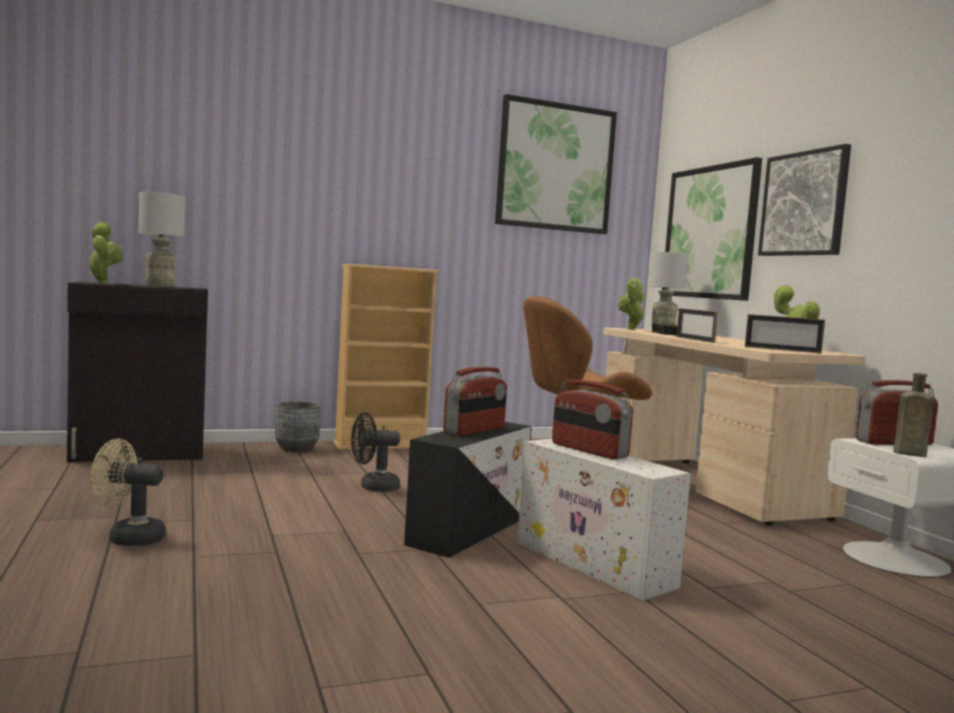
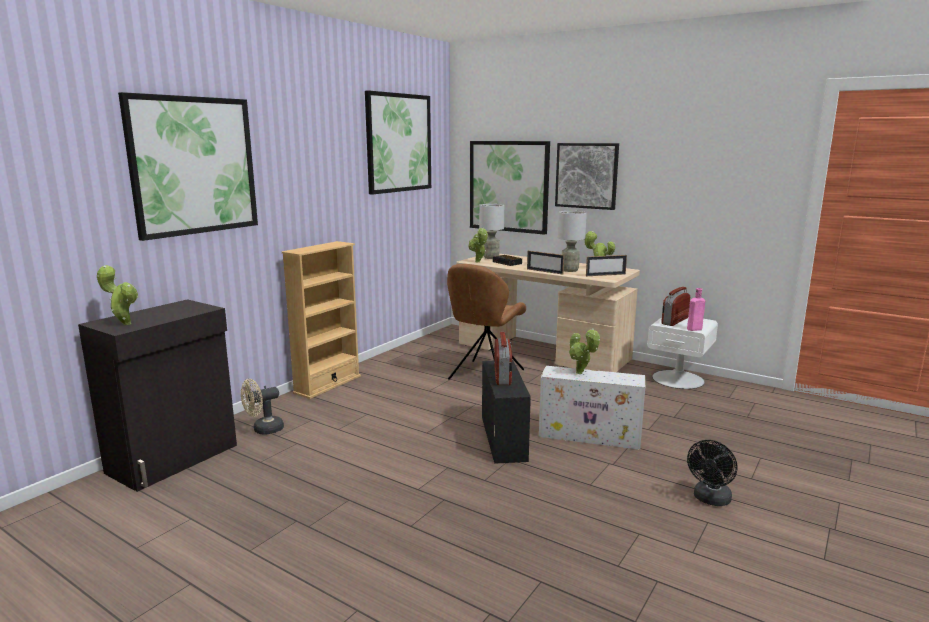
camera: 35 degrees left, 10 degrees up
beige fan [90,439,166,546] -> beige fan moved to [241,379,284,434]
grey table lamp [139,192,185,287] -> grey table lamp moved to [558,211,587,272]
grey planter [275,401,321,452] -> none
black fan [351,412,400,492] -> black fan moved to [687,440,737,506]
radio [552,380,633,459] -> potted plant [569,328,600,374]
brown bottle [893,373,934,457] -> pink bottle [687,288,705,331]
none -> picture [118,92,258,241]

